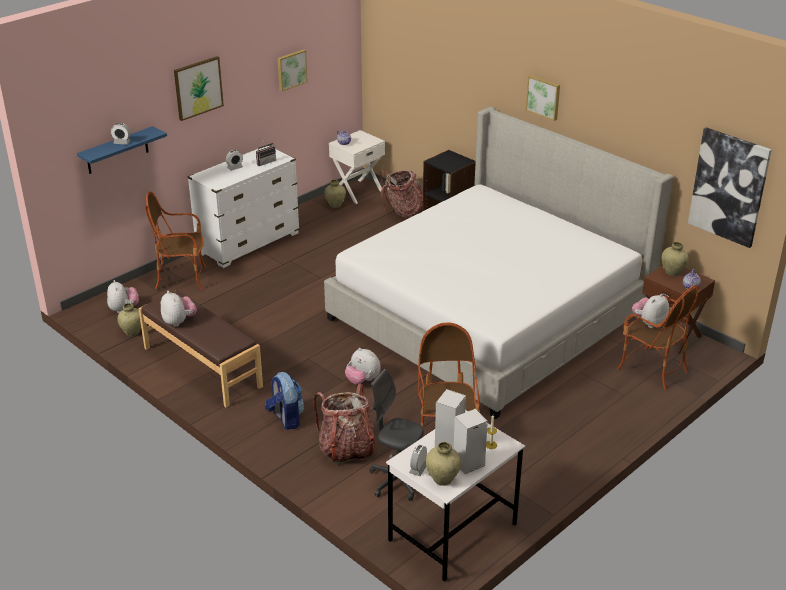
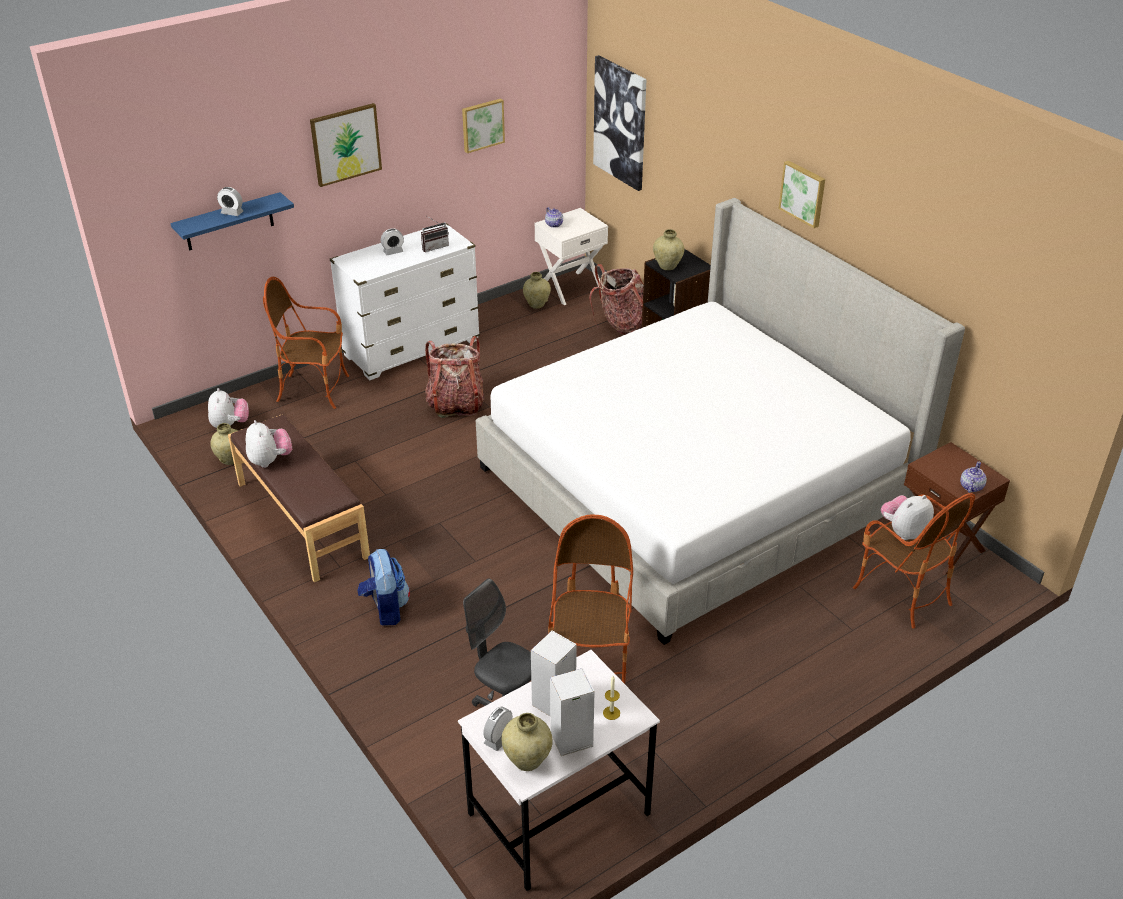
camera: 10 degrees right, 5 degrees up
backpack [313,383,376,465] -> backpack moved to [425,336,484,418]
plush toy [345,348,381,384] -> none
beige vase [661,242,689,276] -> beige vase moved to [653,229,684,270]
picture [688,127,772,248] -> picture moved to [593,55,647,191]

